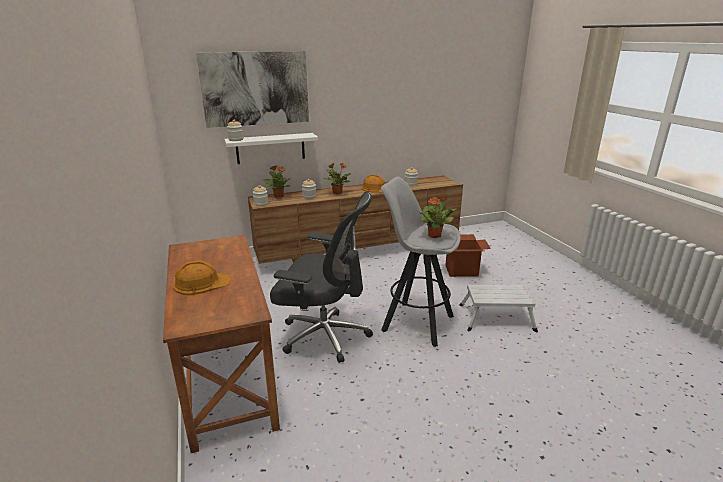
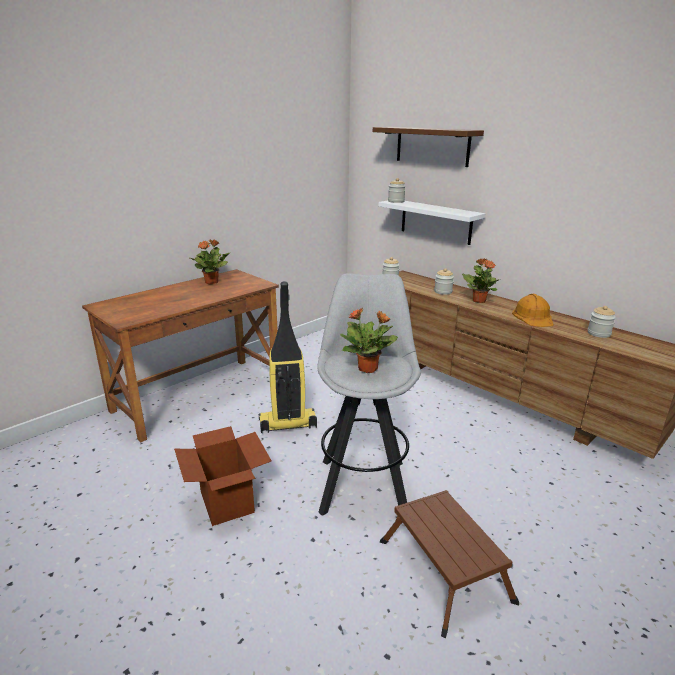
camera: 65 degrees right, 0 degrees up
orange hard hat [173,261,230,295] -> none
picture [196,51,309,128] -> brown shelf [373,127,484,167]
potted plant [263,165,290,198] -> potted plant moved to [190,239,230,284]
office chair [270,192,373,363] -> vacuum cleaner [259,281,317,433]
cardboard box [445,234,491,277] -> cardboard box moved to [174,426,272,526]
white step ladder [459,284,538,332] -> brown step ladder [380,490,519,638]

